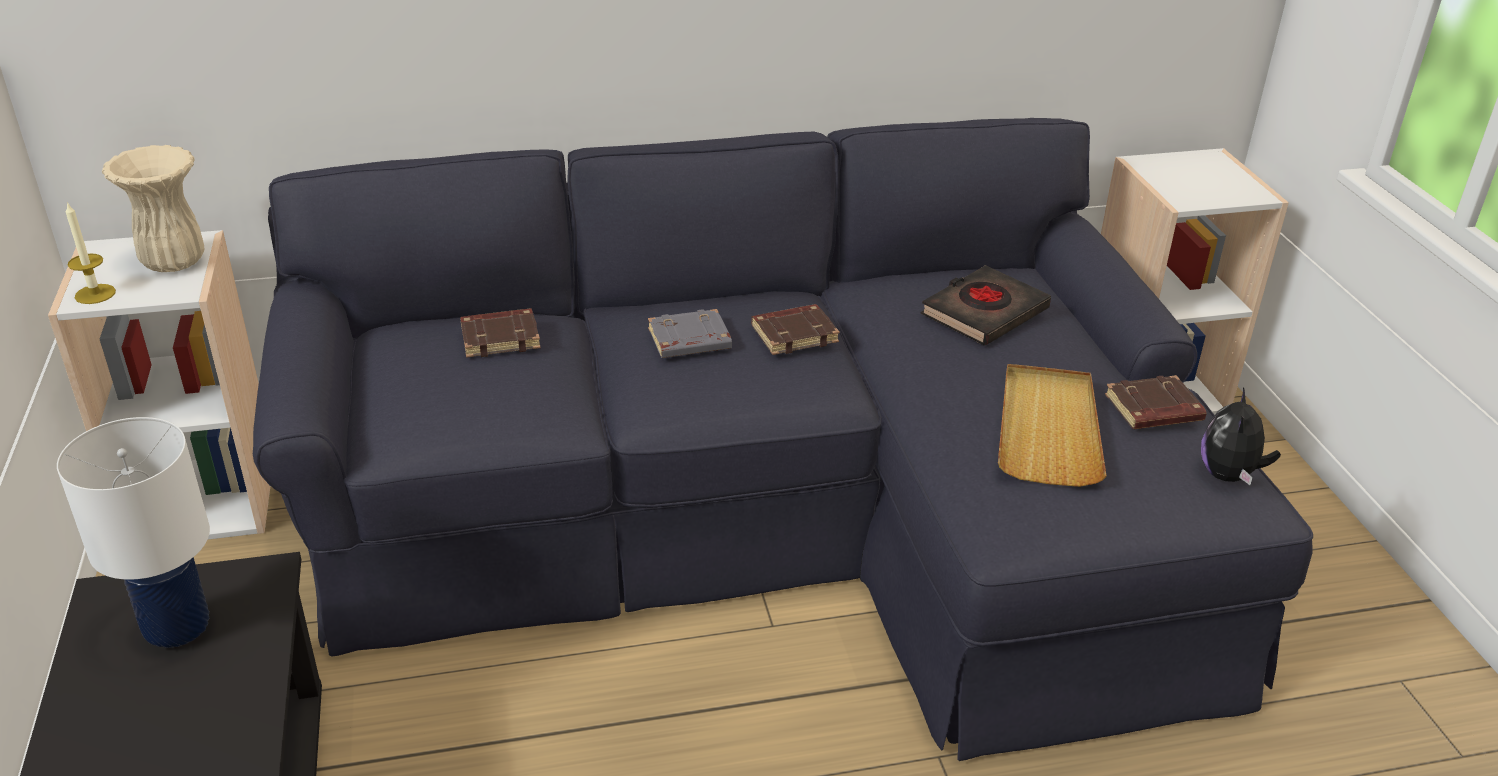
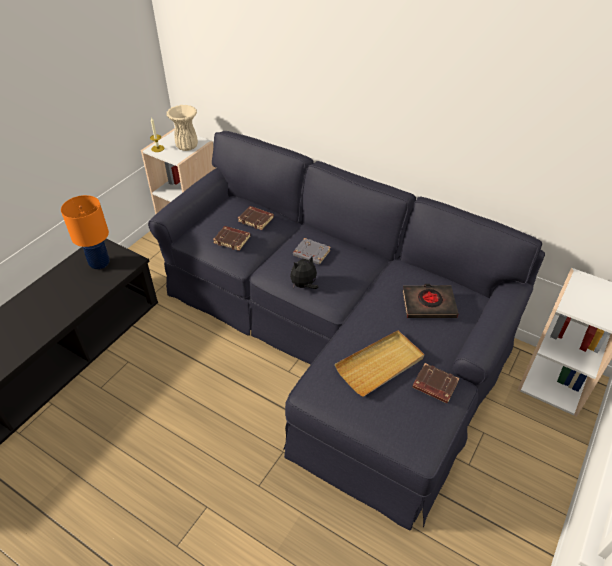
camera: 45 degrees right, 10 degrees up
white table lamp [57,417,210,648] -> orange table lamp [61,195,110,269]
brown book [751,304,840,355] -> brown book moved to [213,226,251,251]
plush toy [1201,387,1281,485] -> plush toy moved to [290,257,319,289]

